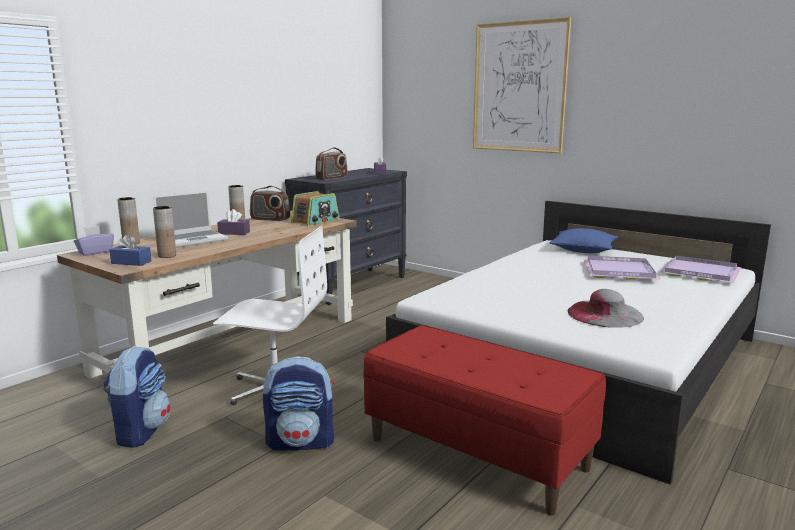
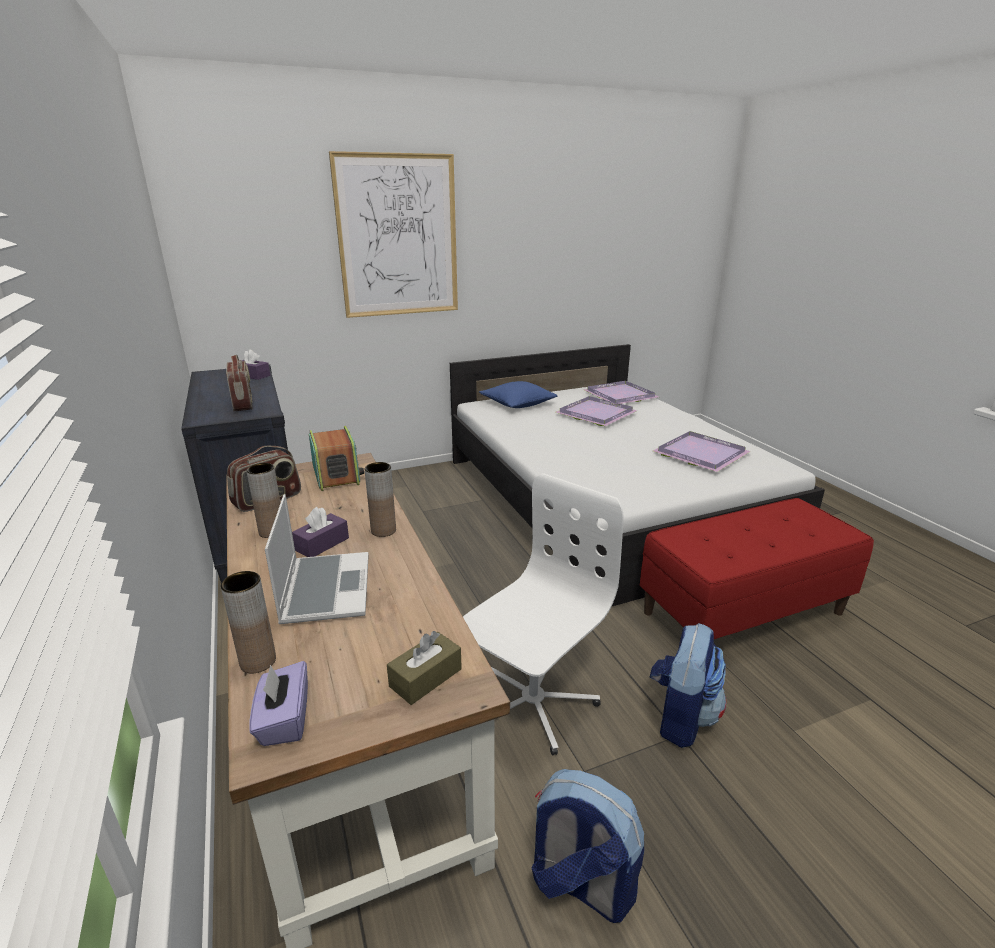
camera: 60 degrees left, 10 degrees up
blue tissue box [110,234,151,266] -> brown tissue box [387,631,462,705]
brown vase [153,206,176,258] -> brown vase moved to [364,462,396,537]
grey hat [568,289,644,328] -> purple tray [653,431,751,472]

